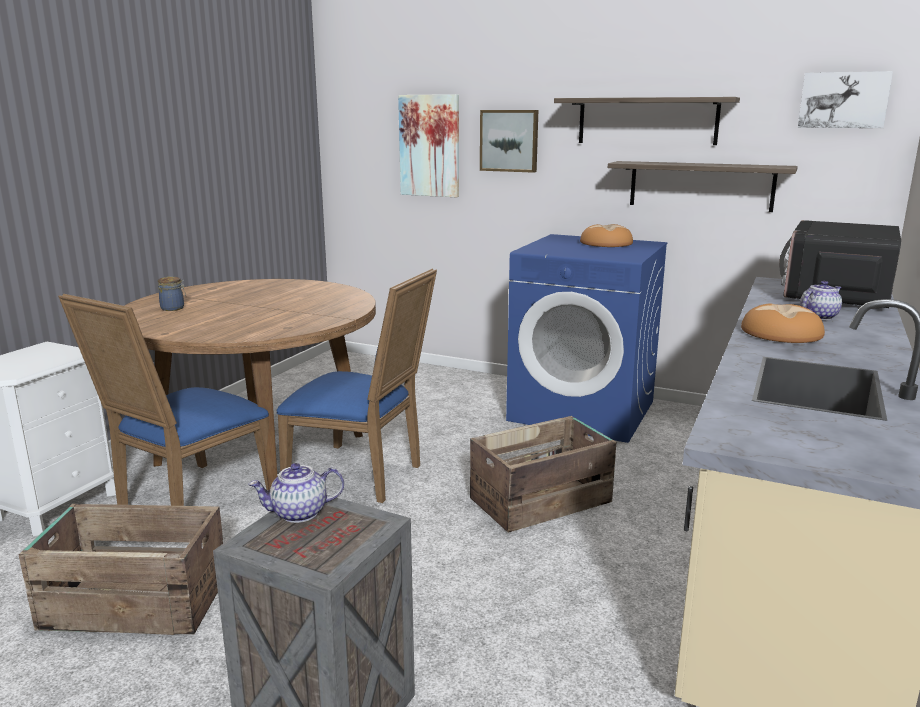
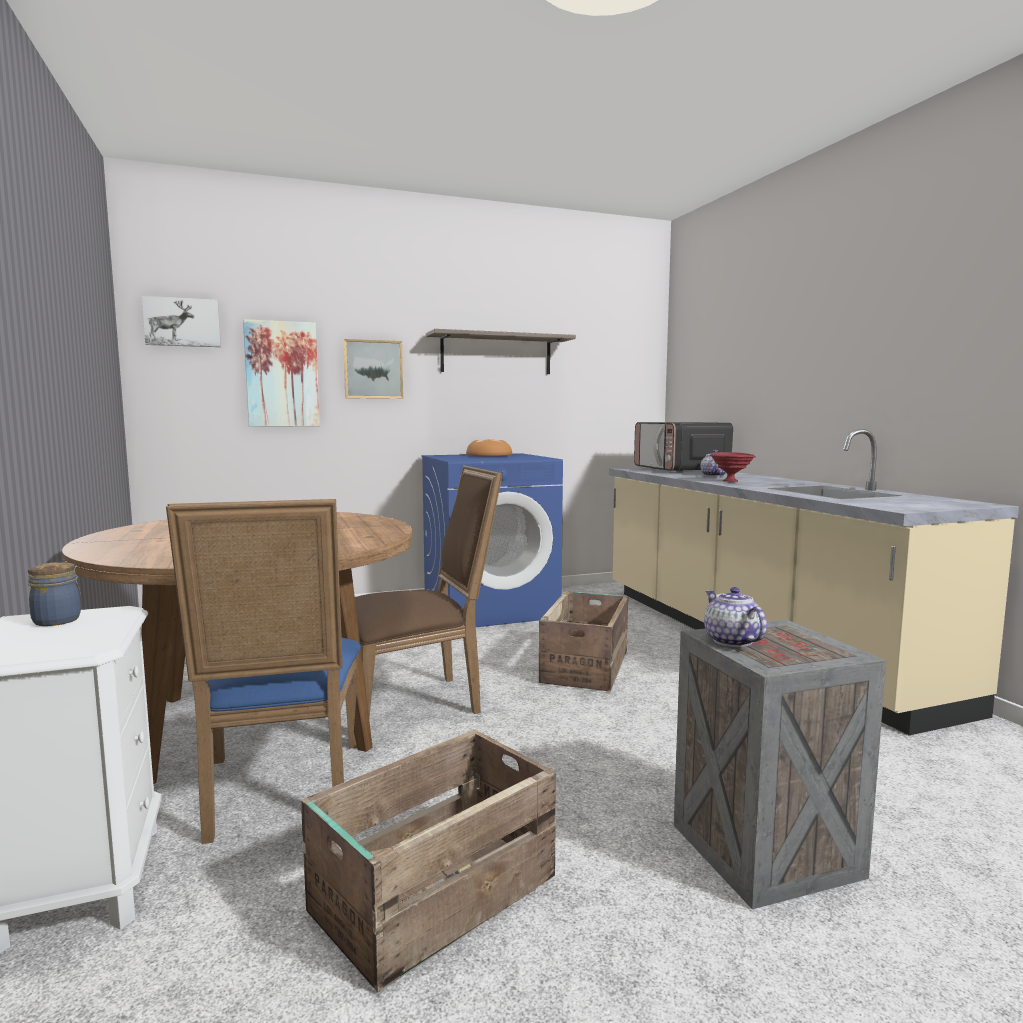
camera: 45 degrees left, 10 degrees down
jar [158,277,186,311] -> jar moved to [28,562,81,626]
teapot [248,463,344,523] -> teapot turned 135 degrees clockwise [704,587,767,647]
blue chair [277,268,437,503] -> brown chair [355,465,503,717]
shelf [608,161,798,212] -> none
bread [741,304,825,343] -> red bowl [710,452,756,482]
picture [798,71,893,128] -> picture moved to [142,296,221,347]

